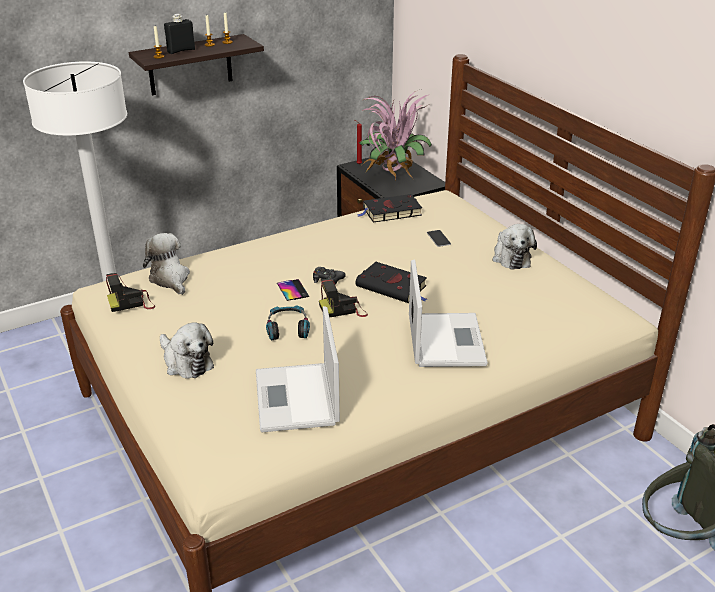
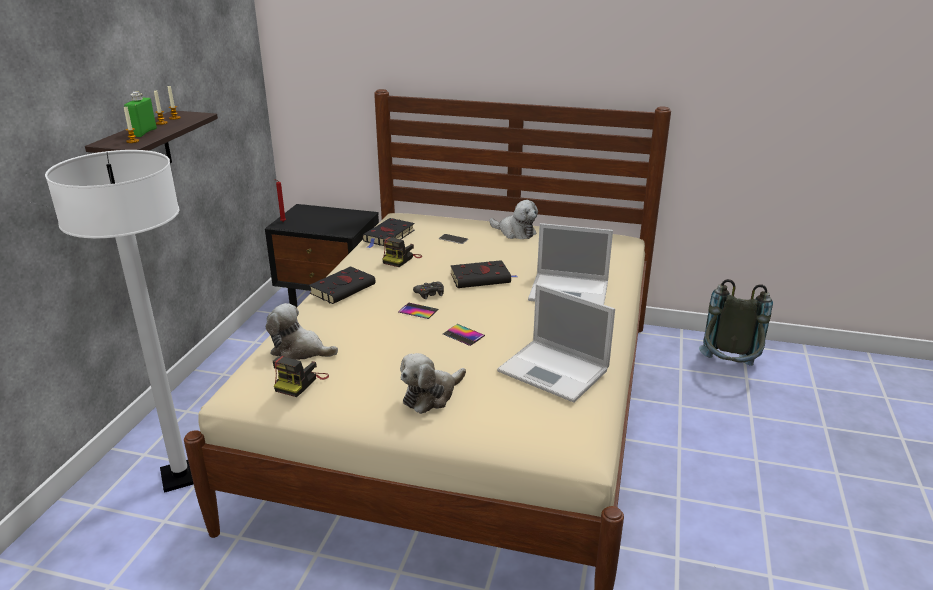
camera: 45 degrees left, 5 degrees down
plush toy [160,322,214,379] -> plush toy turned 135 degrees clockwise [400,353,466,414]
black bottle [164,14,195,54] -> green bottle [124,92,157,137]
headphones [266,305,310,341] -> phone [443,324,485,346]
camera [319,279,368,318] -> camera moved to [383,237,422,267]
potted plant [359,91,432,180] -> none
laptop [409,259,488,367] -> laptop turned 150 degrees clockwise [528,223,613,305]
none -> black book [309,266,376,304]

